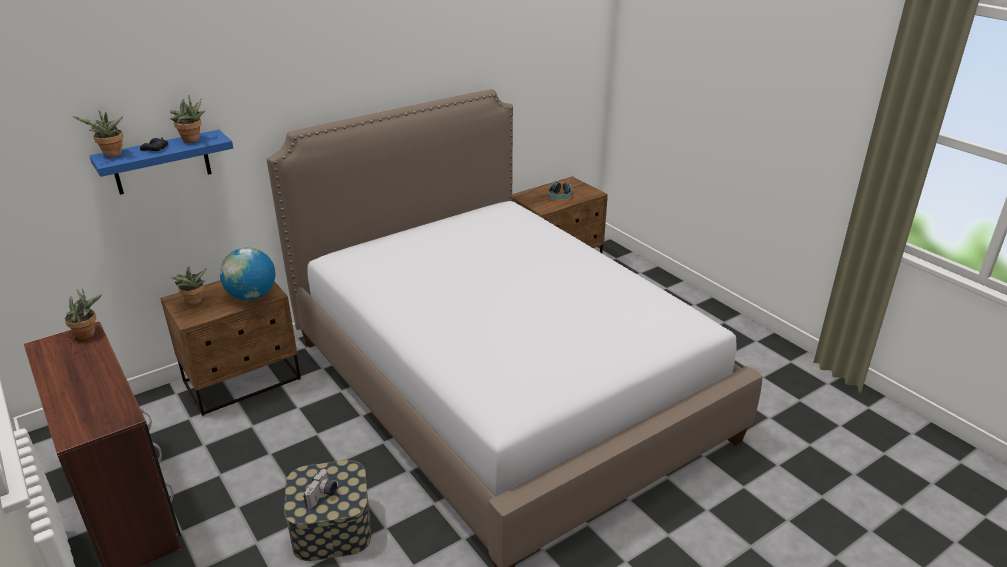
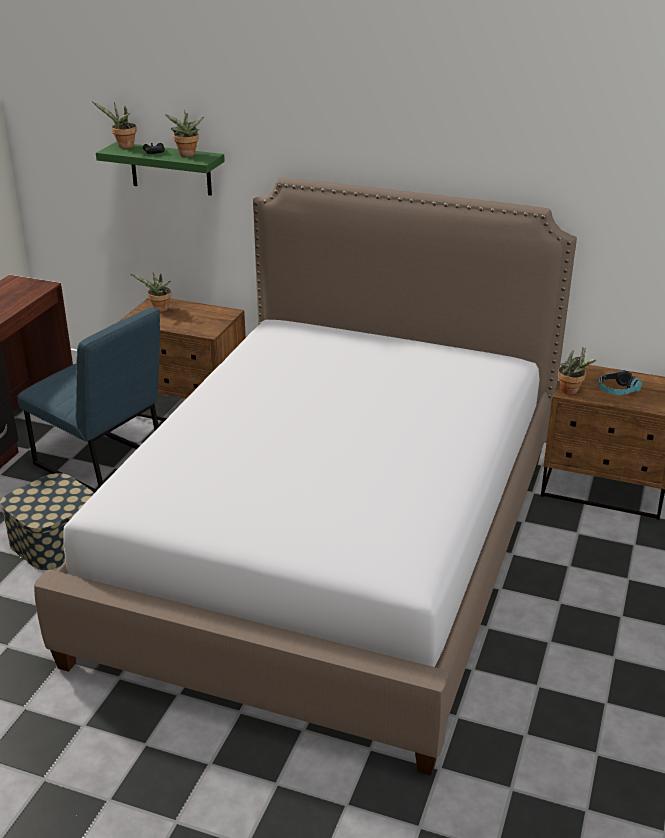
camera: 55 degrees right, 0 degrees up
potted plant [65,289,102,339] -> potted plant moved to [558,348,596,395]
blue shelf [89,130,233,195] -> green shelf [96,142,225,196]
globe [220,248,276,300] -> none
camera [303,469,337,508] -> none
none -> blue chair [17,308,160,493]

